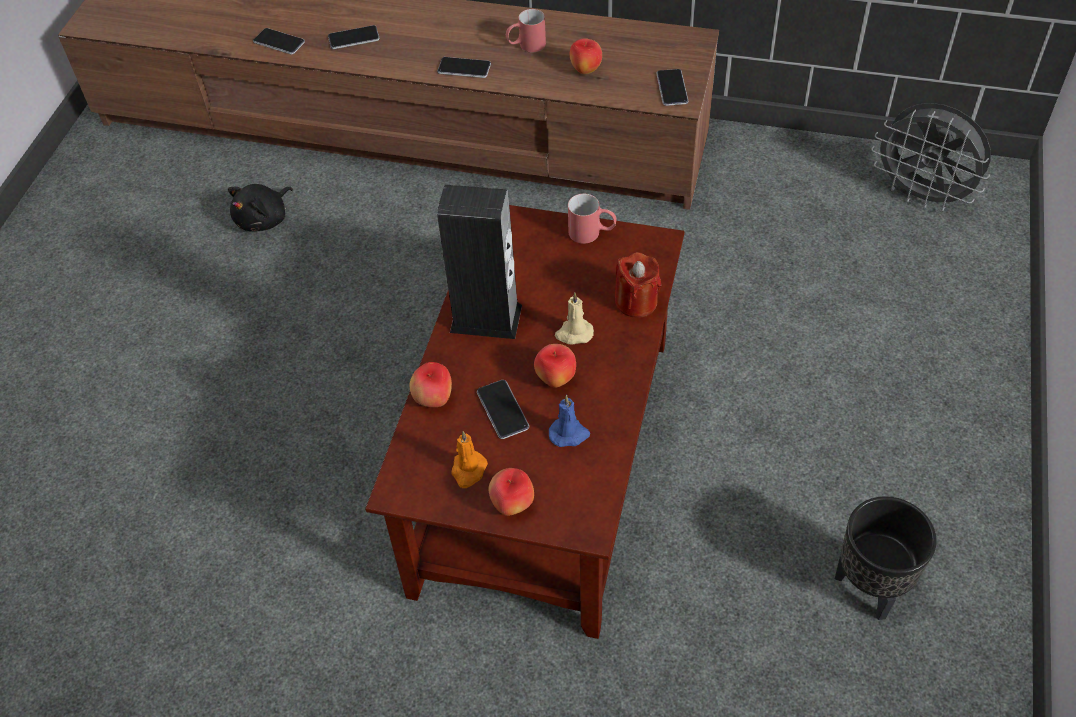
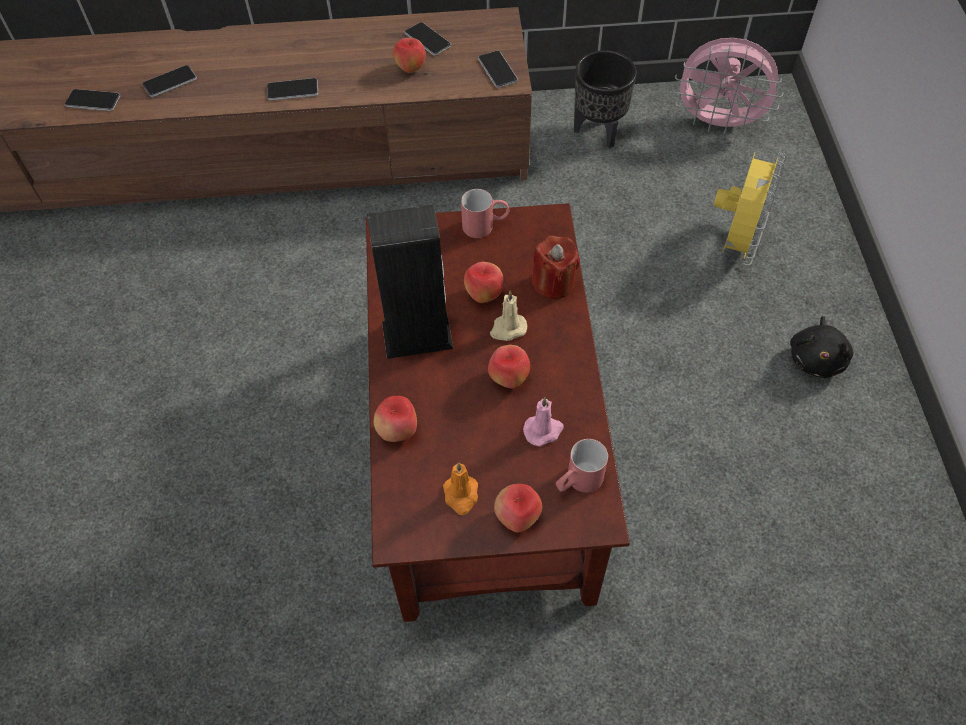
camera: 20 degrees left, 5 degrees up
black plush toy [228,184,293,231] -> black plush toy moved to [790,316,853,378]
phone [477,380,529,439] -> phone moved to [405,22,451,56]
red mug [506,9,546,53] -> red mug moved to [556,439,608,492]
blue candle [549,395,590,447] -> pink candle [523,397,564,447]
black planter [835,496,937,620] -> black planter moved to [574,50,637,148]
grey fan [871,103,991,211] -> pink fan [673,38,783,135]
none -> apple [464,262,504,303]
none -> yellow fan [714,152,787,266]

